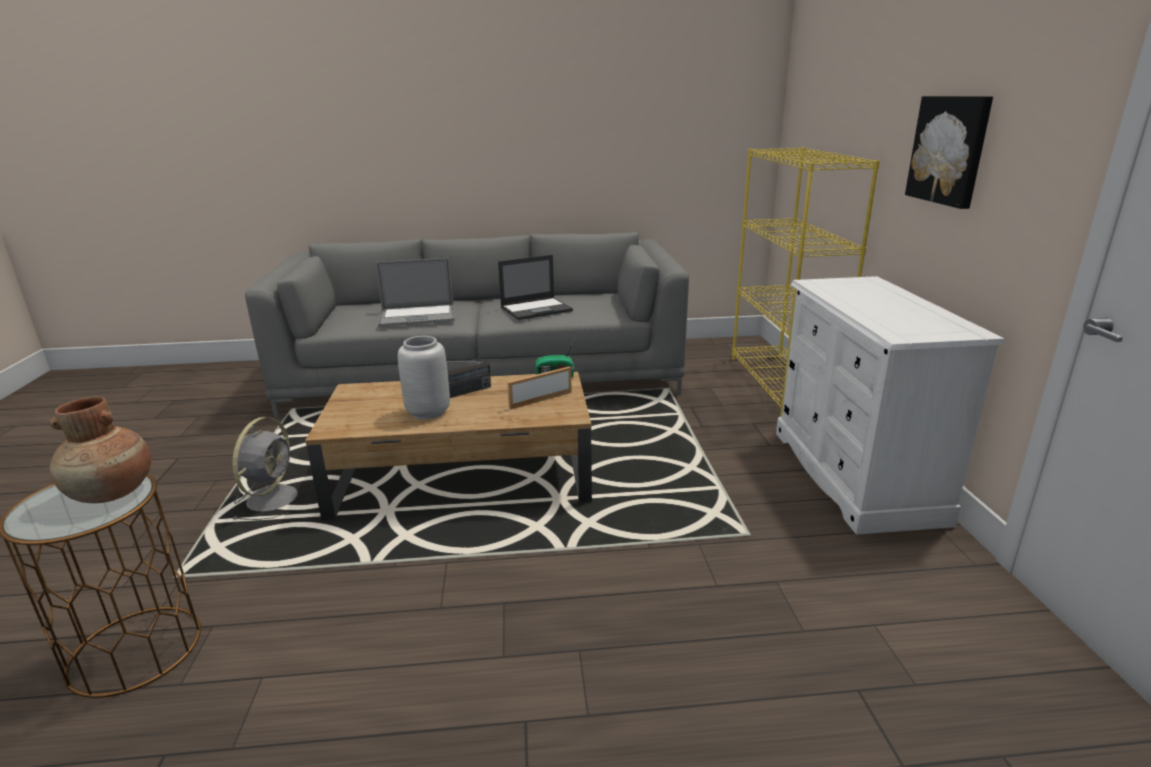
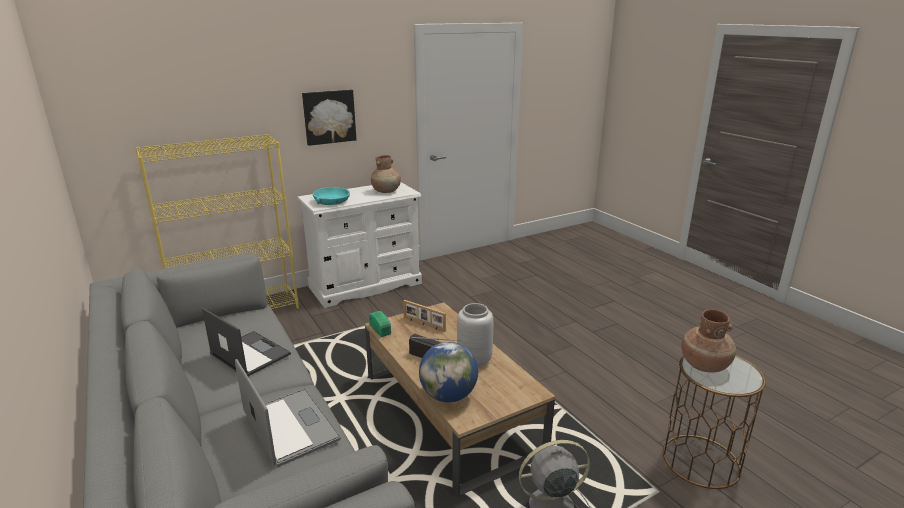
camera: 115 degrees left, 0 degrees up
none -> turquoise bowl [313,187,350,205]
none -> brown vase [371,155,401,193]
none -> globe [419,342,478,402]

